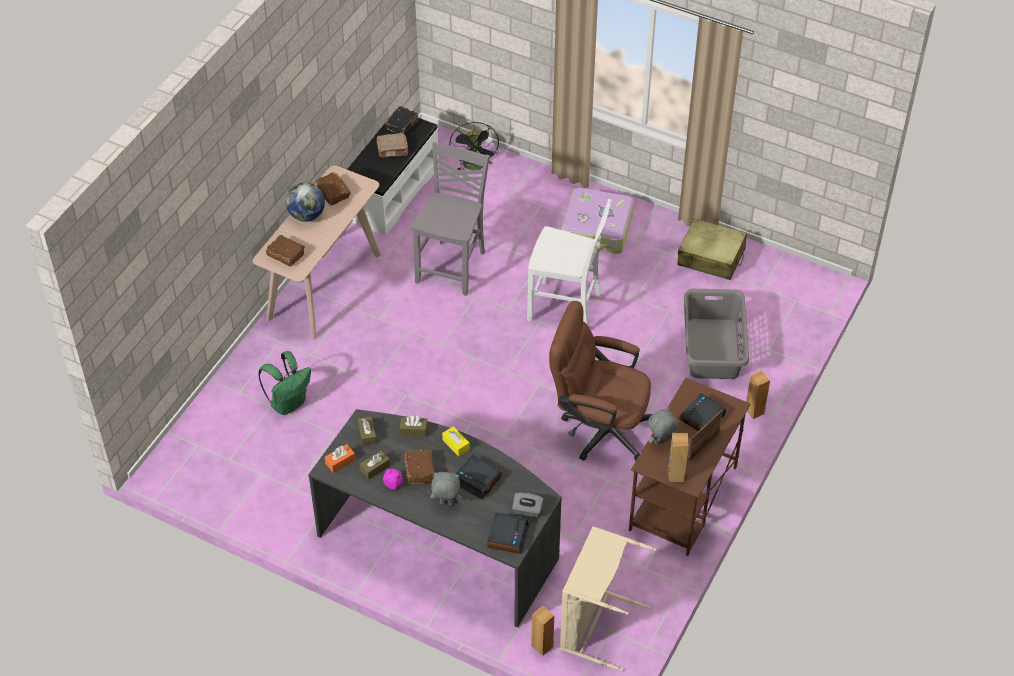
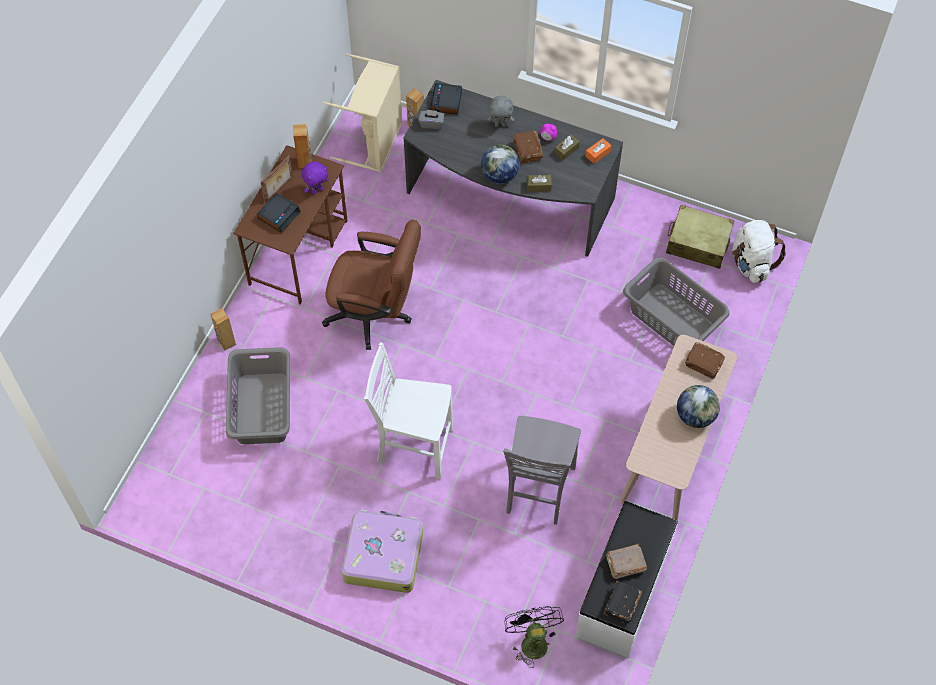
camera: 175 degrees right, 10 degrees up
green backpack [258,351,311,415] -> grey laundry basket [623,257,730,346]
brown book [314,172,351,206] -> none
brown tissue box [358,416,377,446] -> none
yellow tissue box [442,426,470,457] -> globe [481,145,520,184]
alarm clock [456,455,502,499] -> none
grey plush toy [648,408,678,445] -> purple plush toy [301,161,329,194]
beige suitcase [677,219,747,280] -> beige suitcase moved to [666,205,734,269]
none -> white backpack [732,220,786,283]

